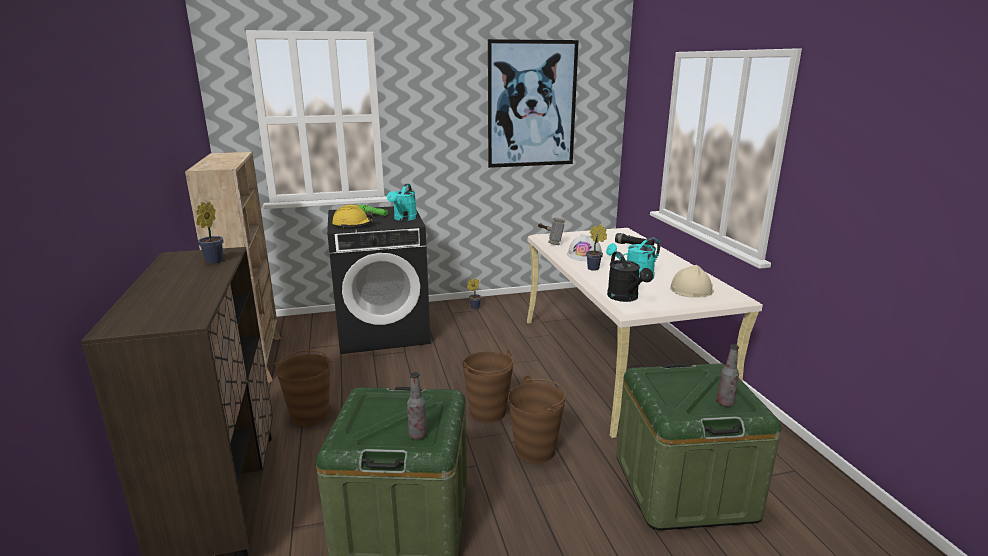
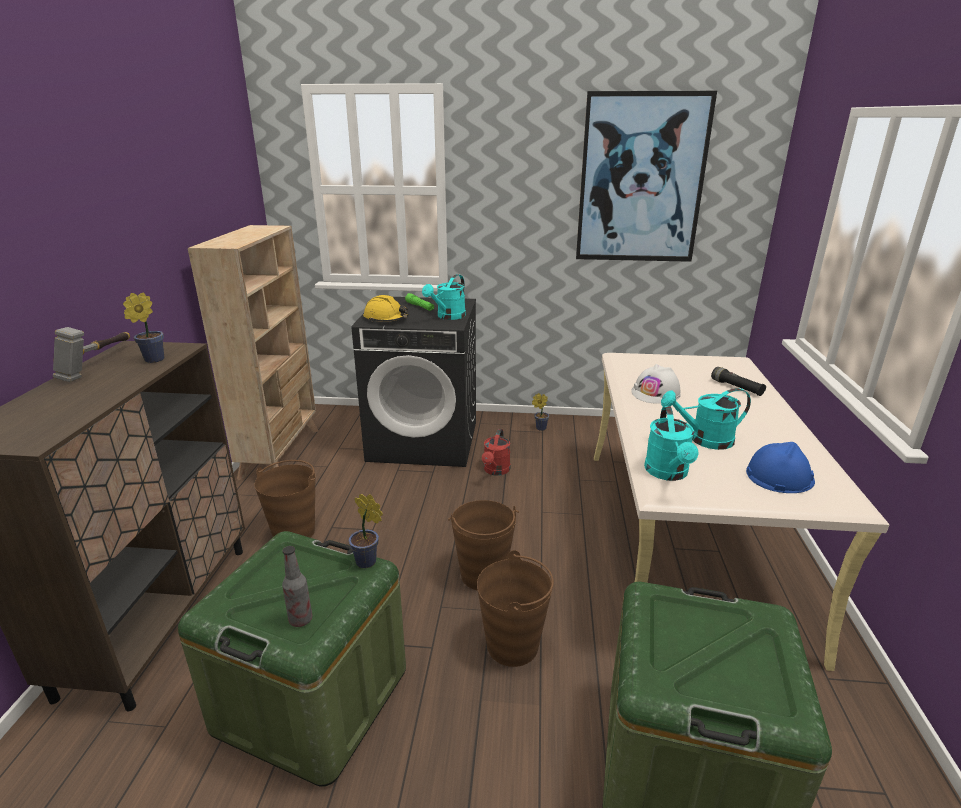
camera: 20 degrees right, 5 degrees up
hammer [538,218,565,245] -> hammer moved to [53,327,130,382]
potted plant [586,224,607,271] -> potted plant moved to [349,494,383,568]
black watering can [607,252,653,302] -> turquoise watering can [644,406,699,481]
beige hard hat [670,265,714,298] -> blue hard hat [746,442,815,493]
bottle [717,345,739,406] -> none
none -> red watering can [482,429,511,476]

